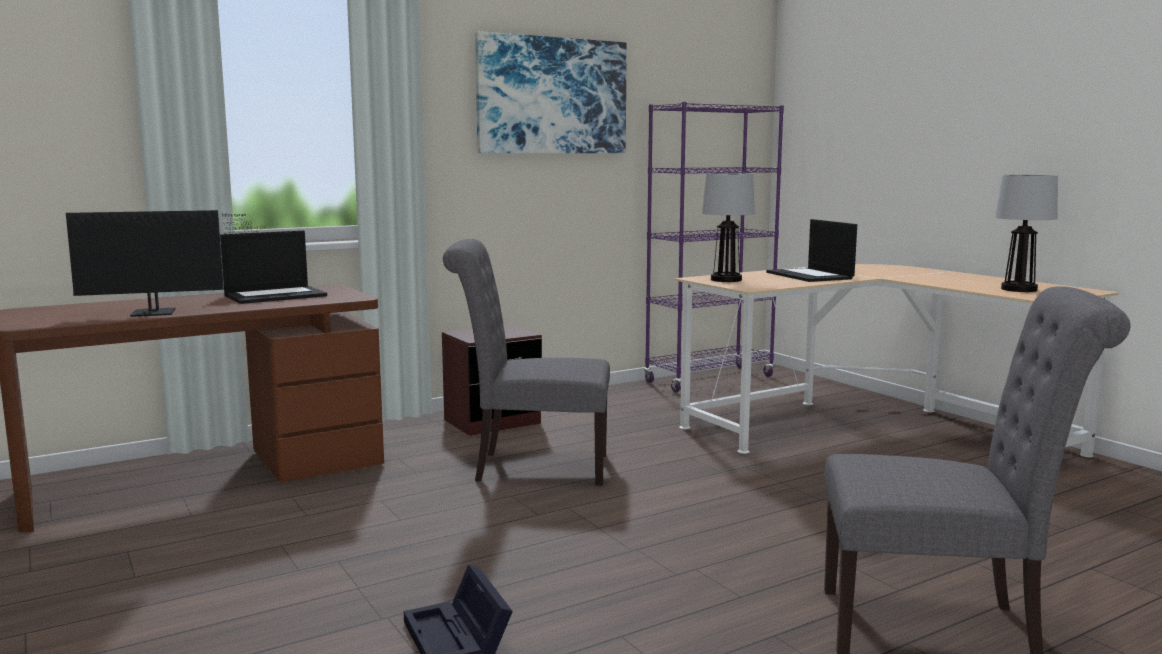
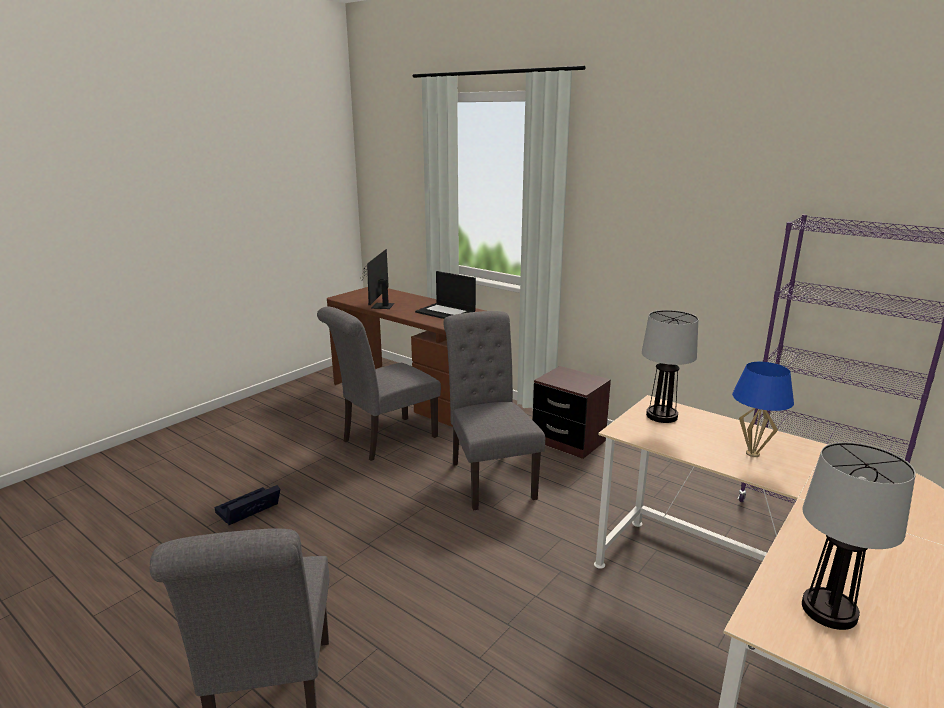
camera: 70 degrees right, 10 degrees up
monitor [66,210,266,317] -> monitor turned 45 degrees clockwise [362,249,394,309]
picture [475,31,627,153] -> none
laptop [766,219,857,282] -> blue table lamp [732,362,794,457]
none -> grey chair [317,307,441,461]

